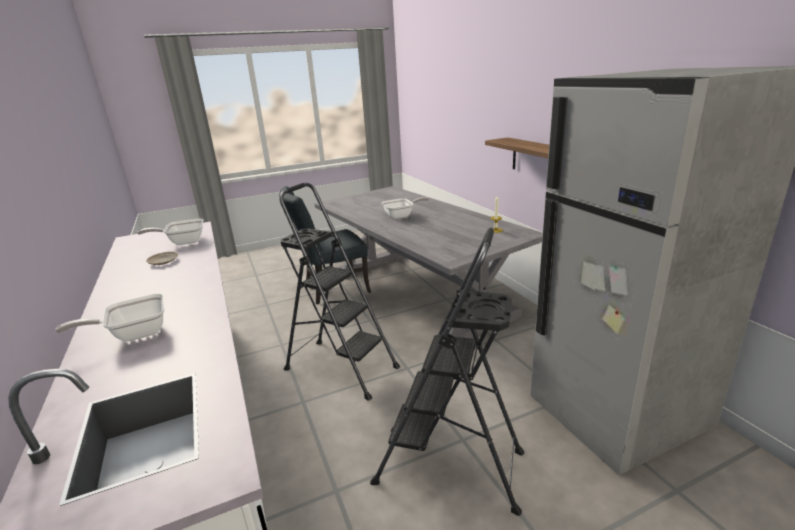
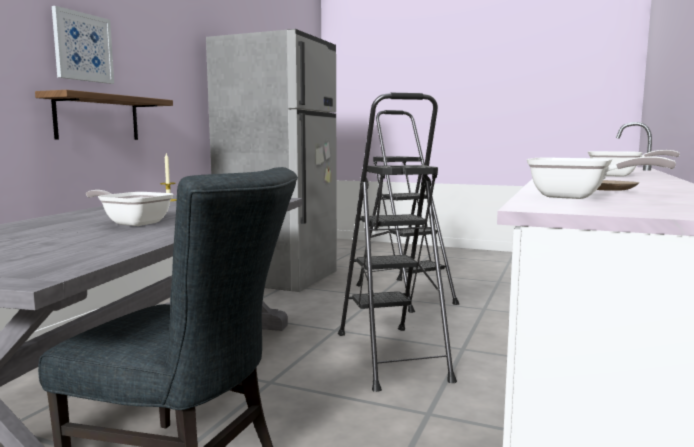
camera: 135 degrees left, 15 degrees down
none -> picture [52,6,114,84]

